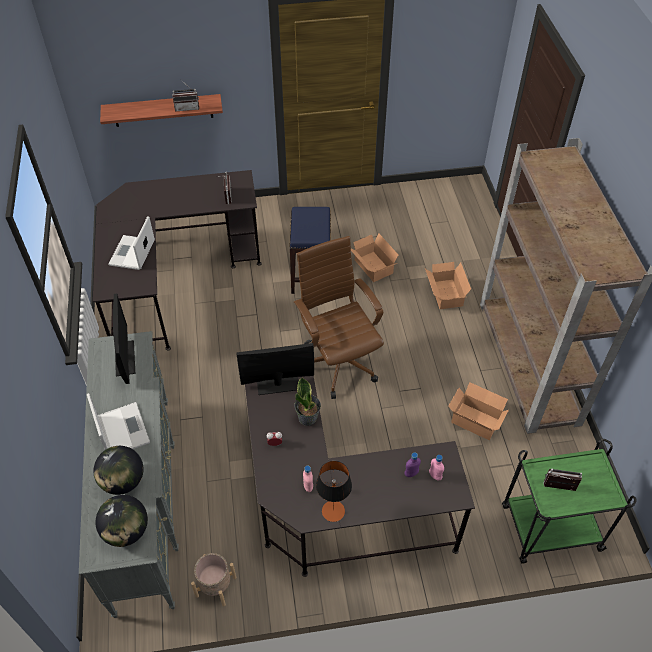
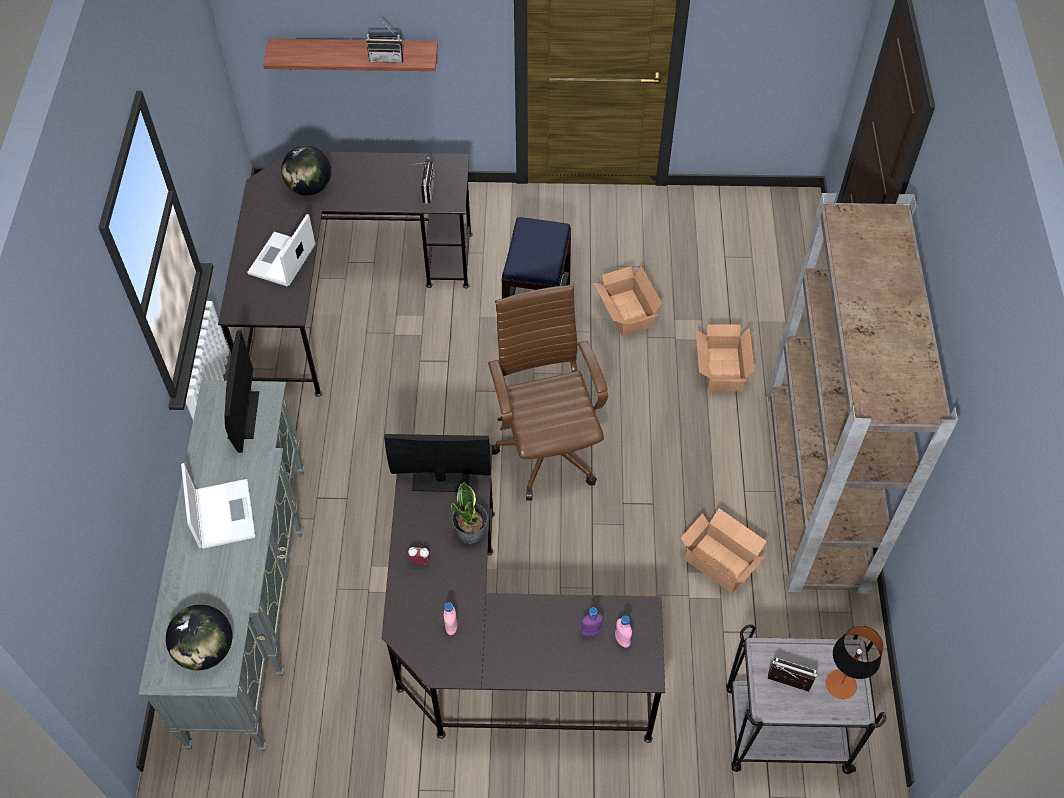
camera: 10 degrees right, 5 degrees up
globe [94,446,143,495] -> globe moved to [281,146,331,196]
beige planter [191,553,236,606] -> none
table lamp [316,461,352,522] -> table lamp moved to [826,626,883,699]
green cart [502,439,637,564] -> grey cart [726,625,886,774]

